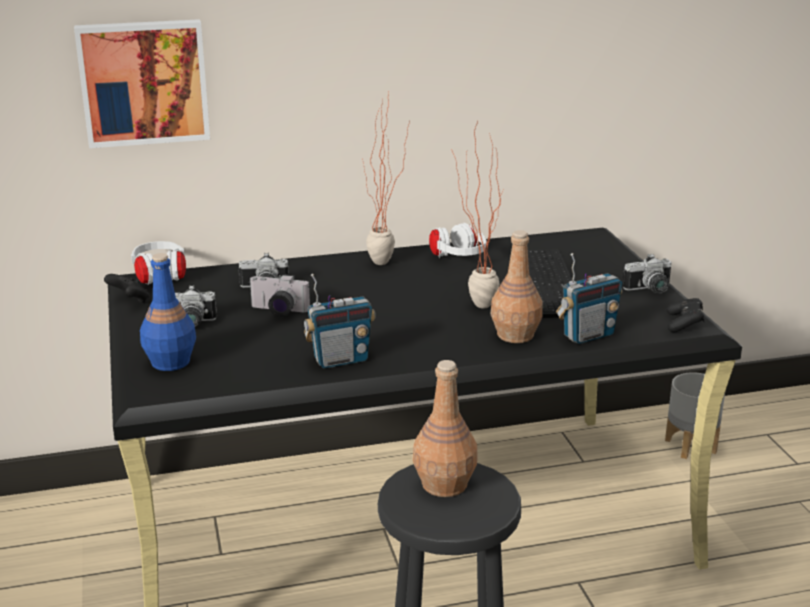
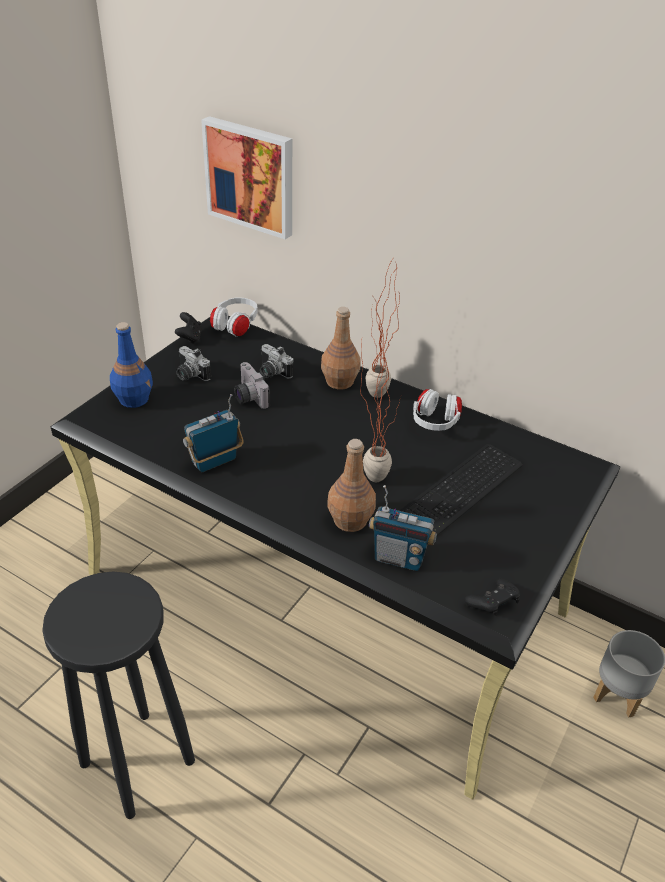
camera: 45 degrees right, 15 degrees up
radio [304,274,376,369] -> radio turned 120 degrees clockwise [183,394,244,472]
brown bottle [413,360,478,497] -> brown bottle moved to [321,307,360,390]
camera [622,254,672,293] -> none

